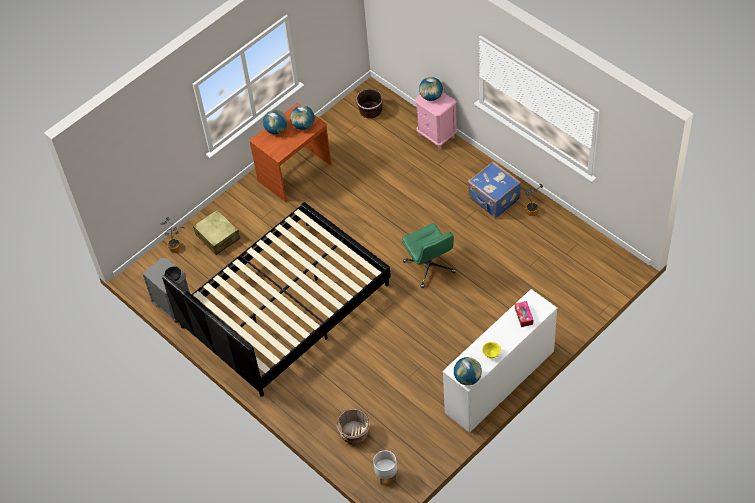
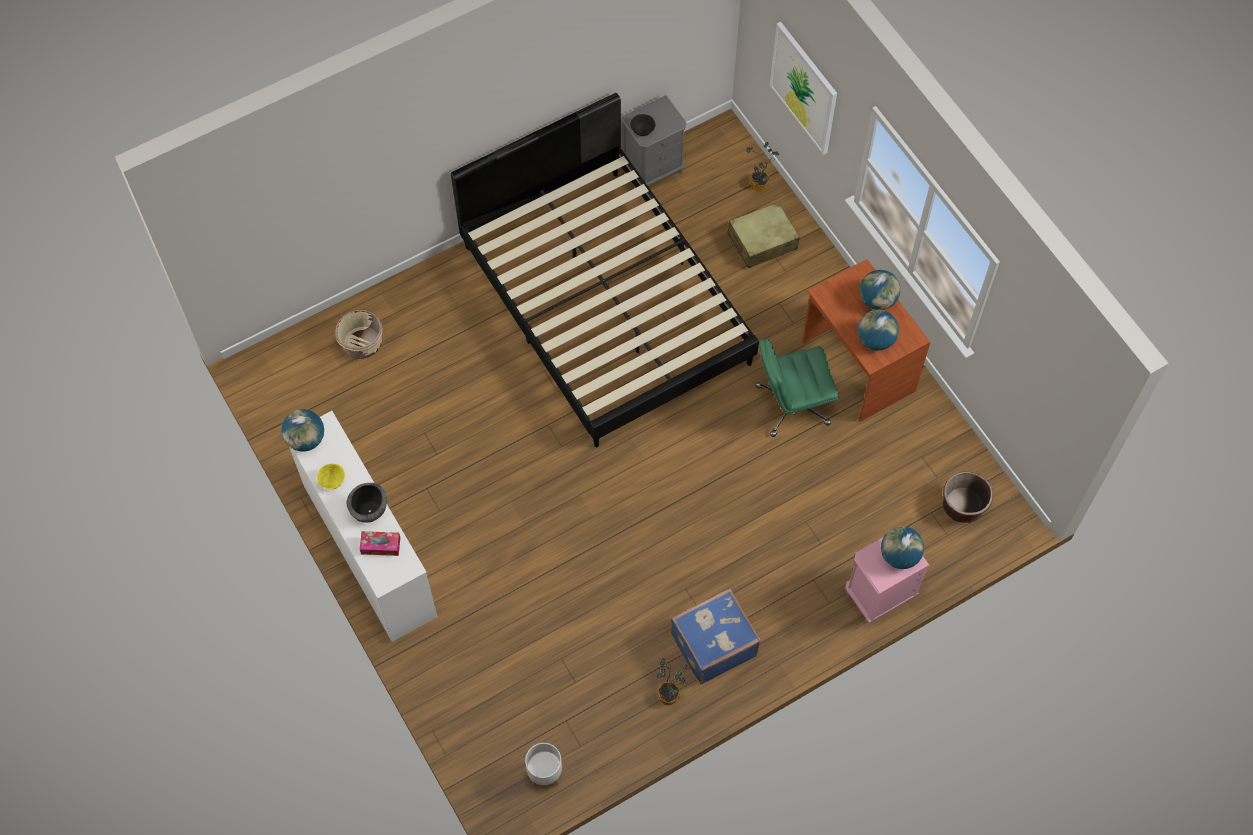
camera: 100 degrees right, 10 degrees up
white planter [373,451,397,485] -> white planter moved to [525,743,562,788]
green office chair [402,223,456,288] -> green office chair moved to [756,339,838,437]
none -> bowl [347,483,387,522]
none -> picture [770,22,837,155]

